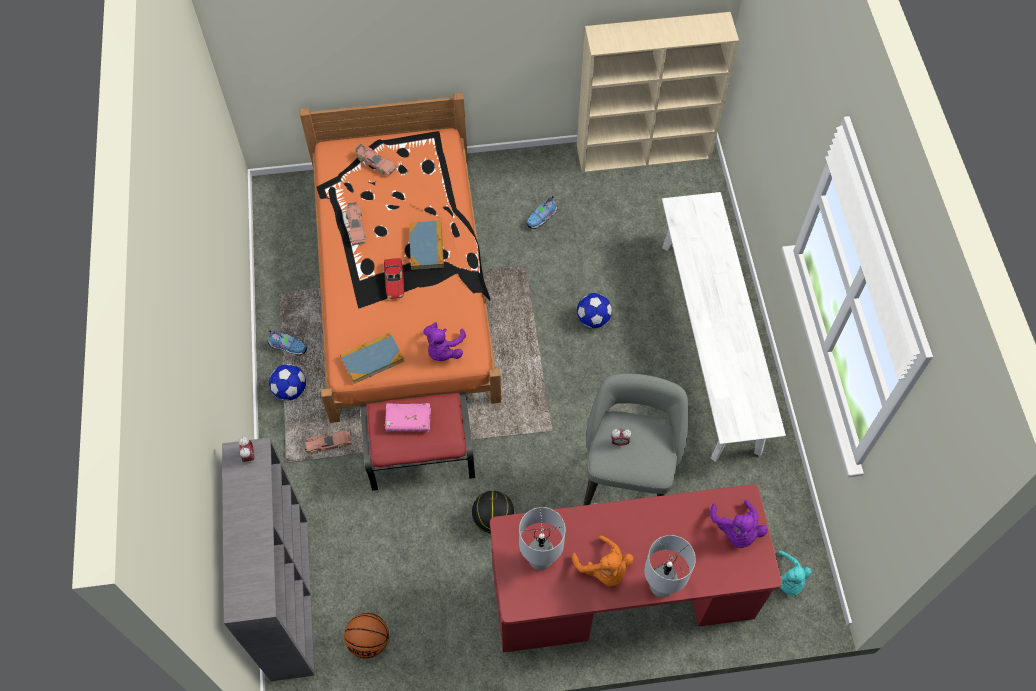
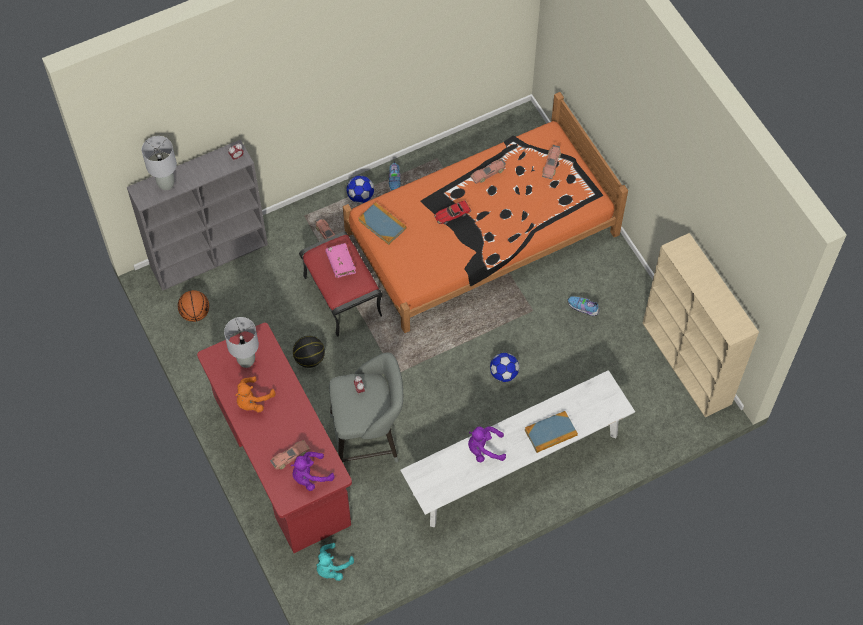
camera: 70 degrees right, 0 degrees up
book [409,221,444,270] -> book moved to [525,411,578,453]
purple plush toy [423,322,466,361] -> purple plush toy moved to [468,426,506,462]
grey table lamp [644,535,696,598] -> grey table lamp moved to [142,136,177,190]
none -> toy car [270,440,311,470]

